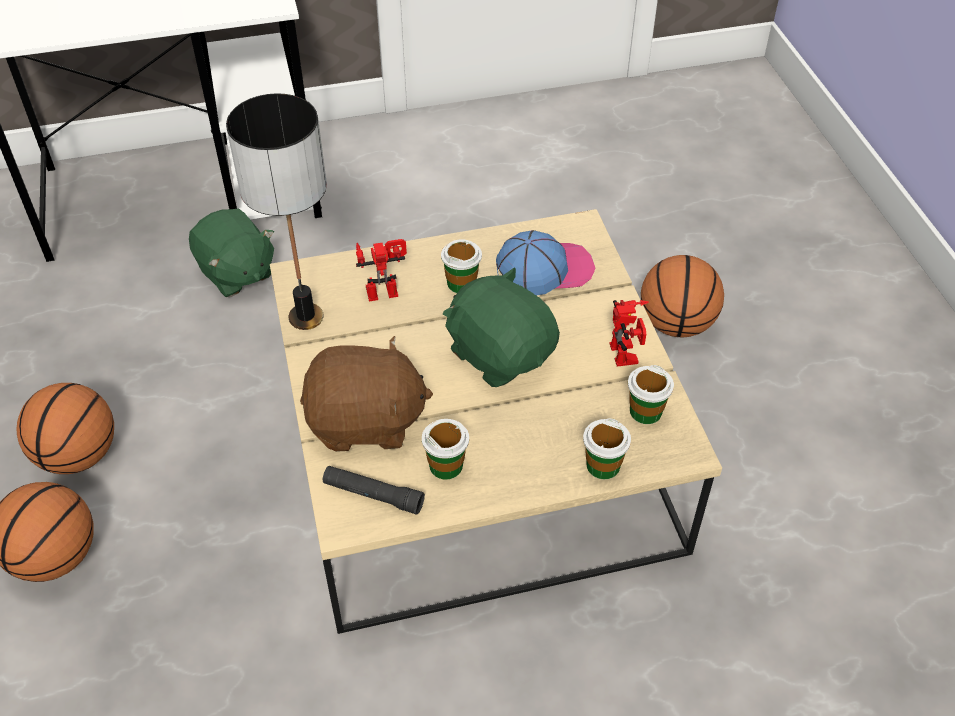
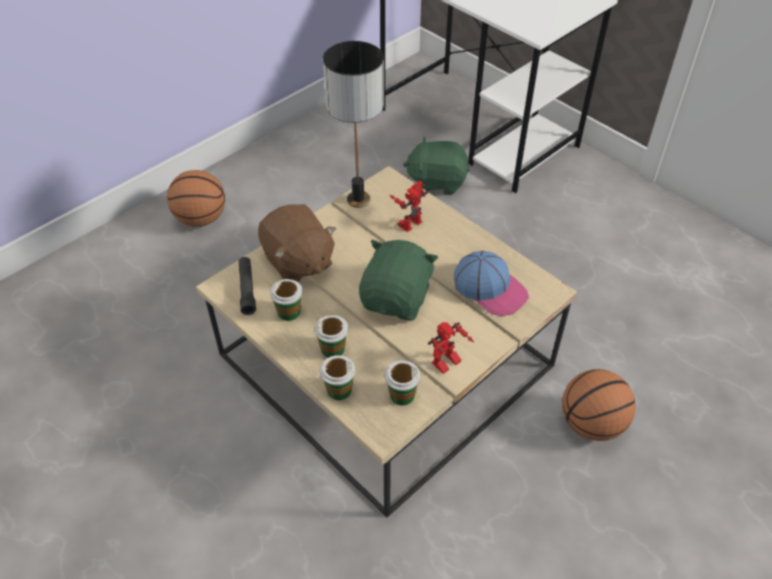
camera: 60 degrees right, 0 degrees up
basketball [17,383,114,474] -> none
green plush toy [189,208,274,297] -> green plush toy turned 75 degrees clockwise [403,137,470,195]
toy robot [356,239,407,301] -> toy robot turned 90 degrees counterclockwise [389,181,428,232]
cup [441,239,482,293] -> cup moved to [315,315,349,358]

